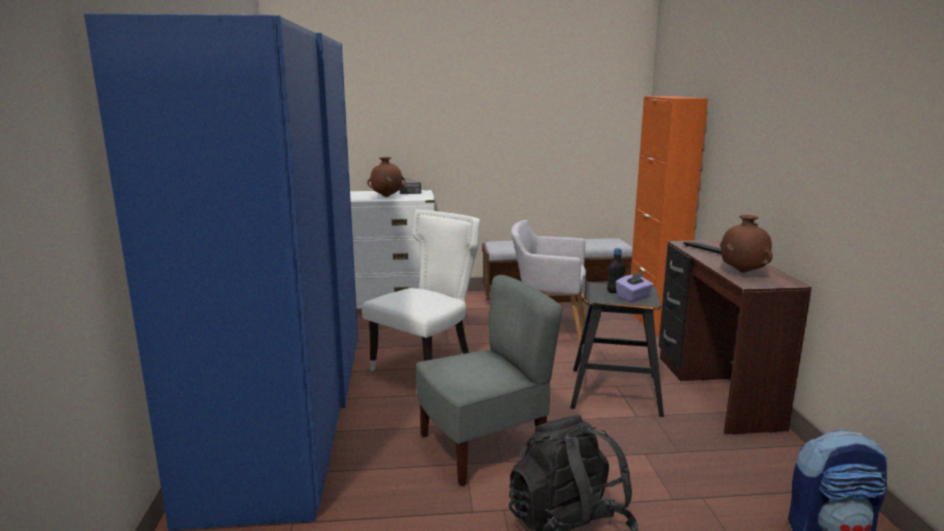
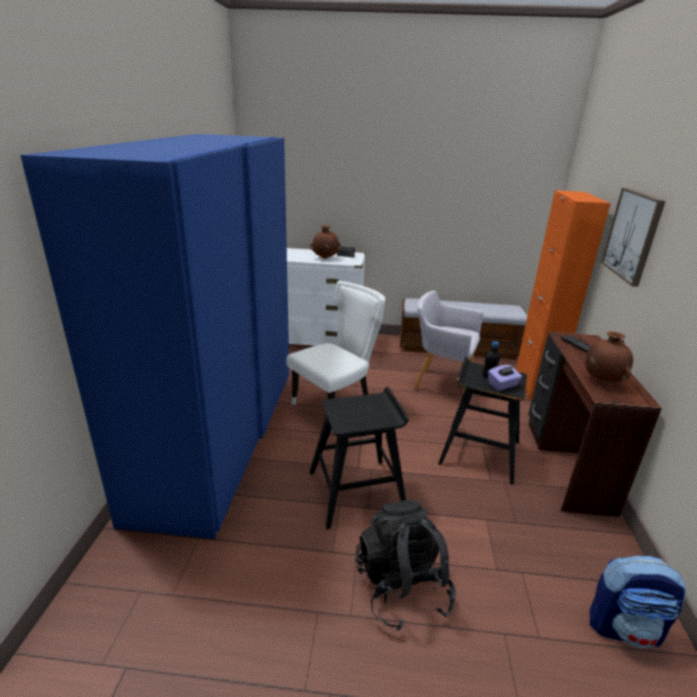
camera: 10 degrees right, 10 degrees up
grey chair [416,275,563,486] -> black stool [310,387,409,529]
none -> picture [601,188,665,287]

